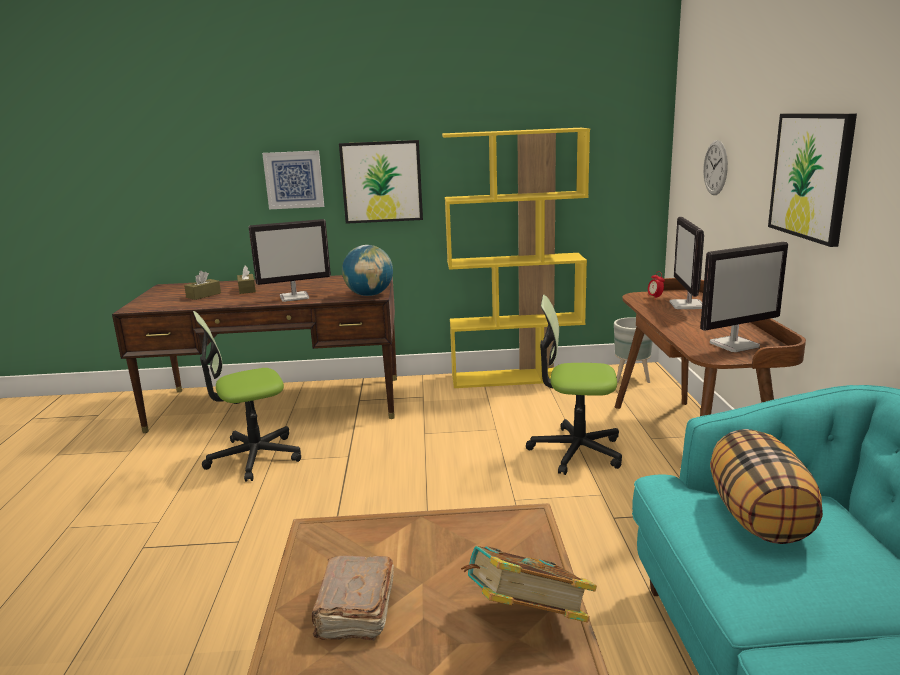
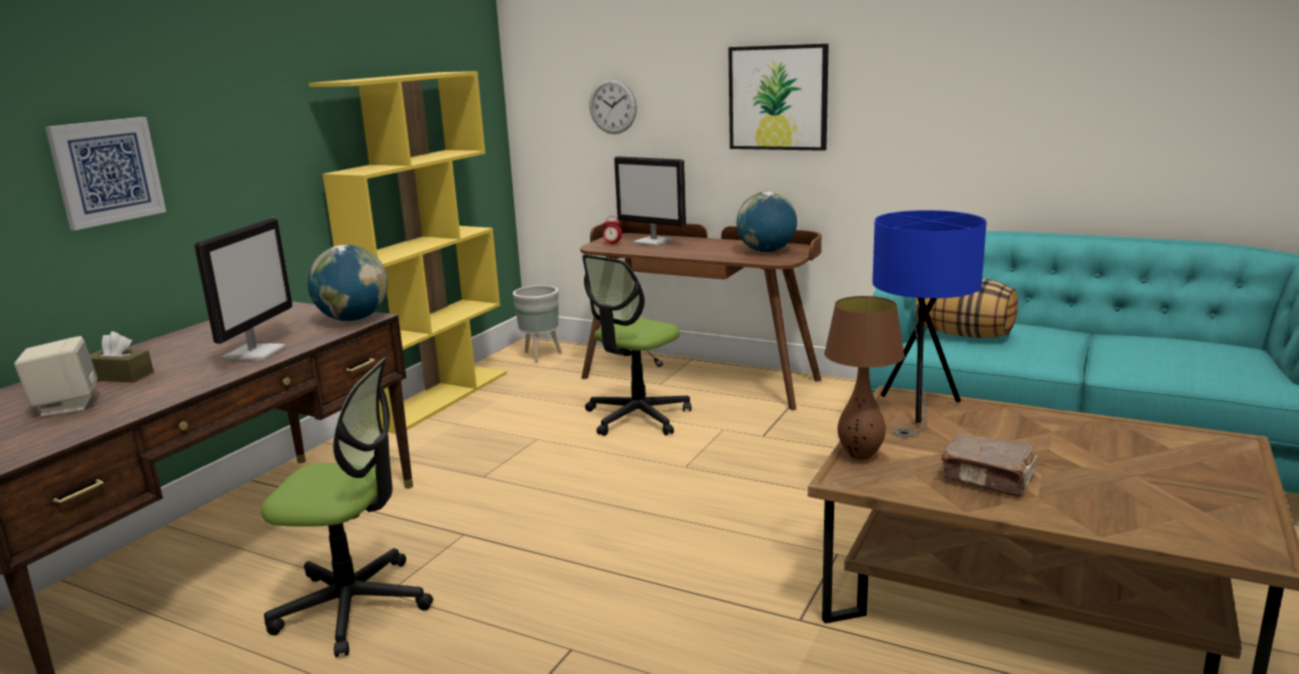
camera: 60 degrees left, 0 degrees up
brown tissue box [184,271,221,300] -> beige speaker [14,336,97,416]
office chair [193,311,301,482] -> office chair turned 90 degrees counterclockwise [261,358,433,657]
picture [339,140,423,224] -> none
book [461,546,597,623] -> none
monitor [700,242,788,352] -> globe [737,192,797,252]
none -> brown table lamp [824,296,905,460]
none -> blue table lamp [872,210,987,437]

